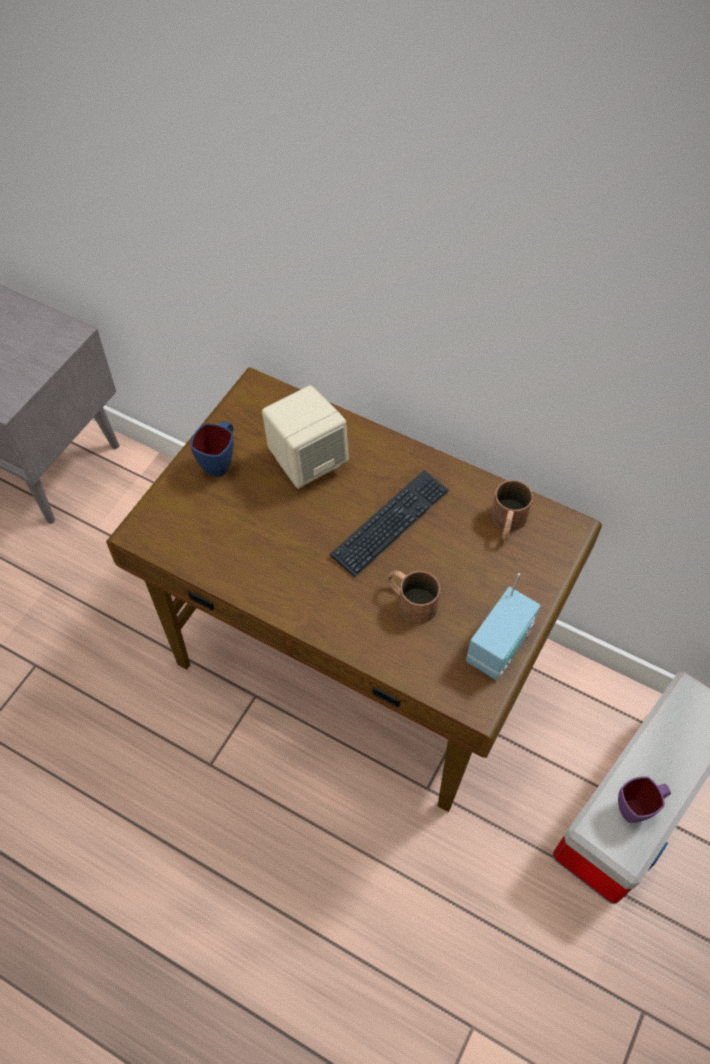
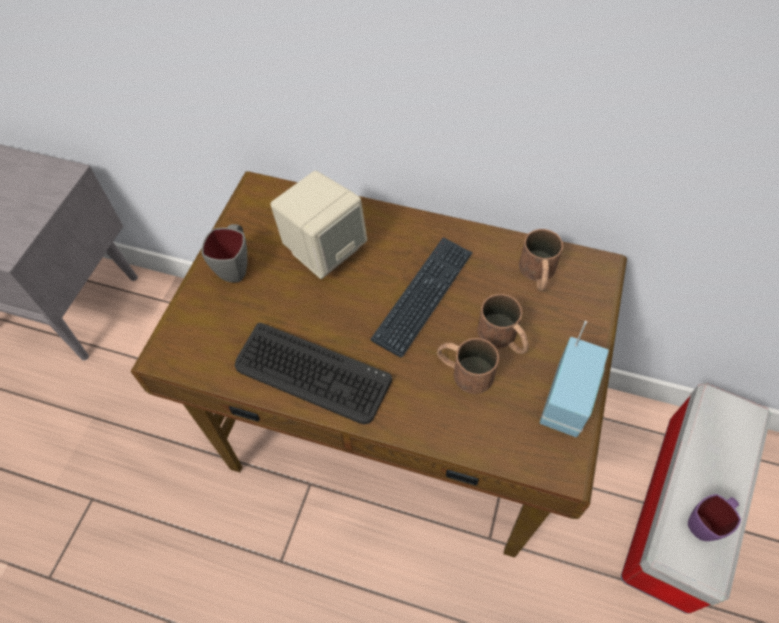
camera: 10 degrees left, 0 degrees up
blue mug [190,421,234,477] -> grey mug [201,224,247,283]
none -> keyboard [235,323,392,424]
none -> brown mug [477,294,529,354]

